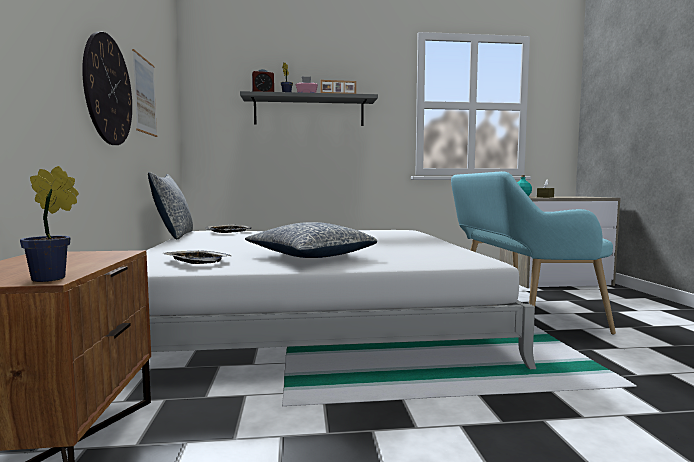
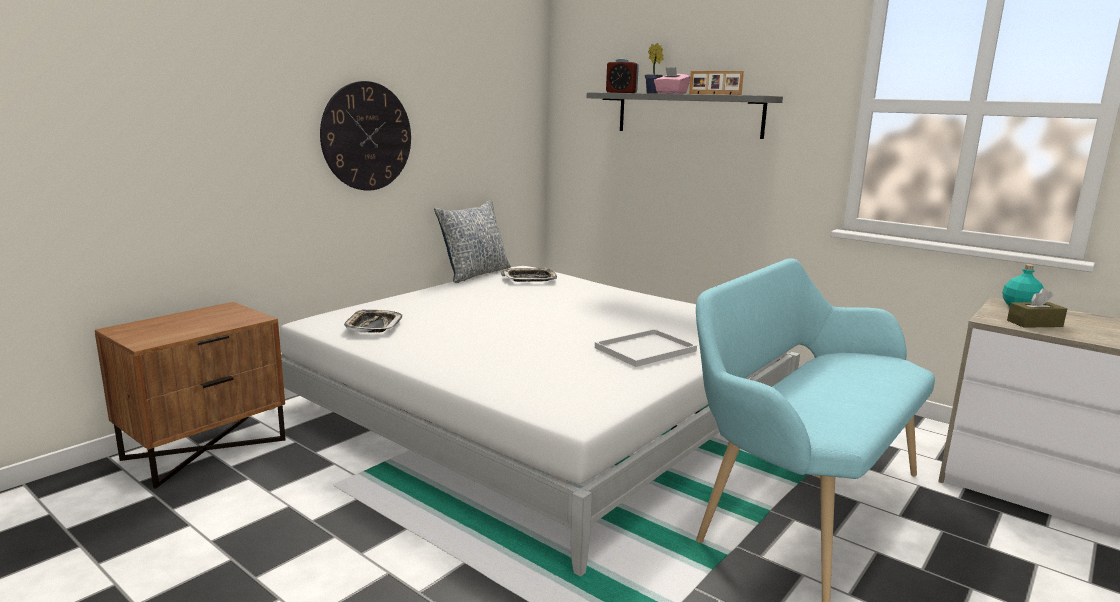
camera: 45 degrees right, 10 degrees up
potted plant [20,166,79,282] -> none
picture [132,49,157,137] -> none
pillow [245,222,377,258] -> none
none -> white tray [595,329,697,367]

